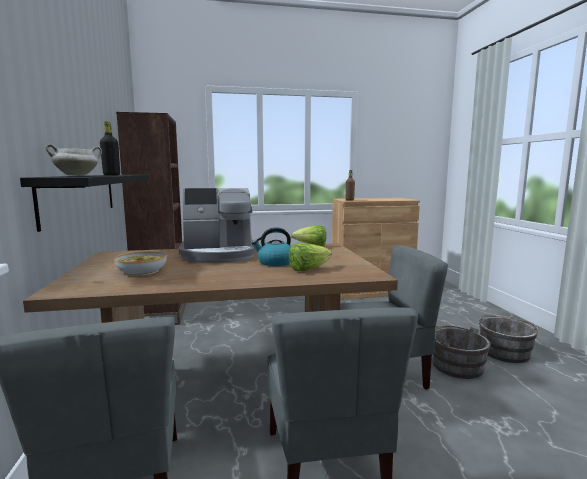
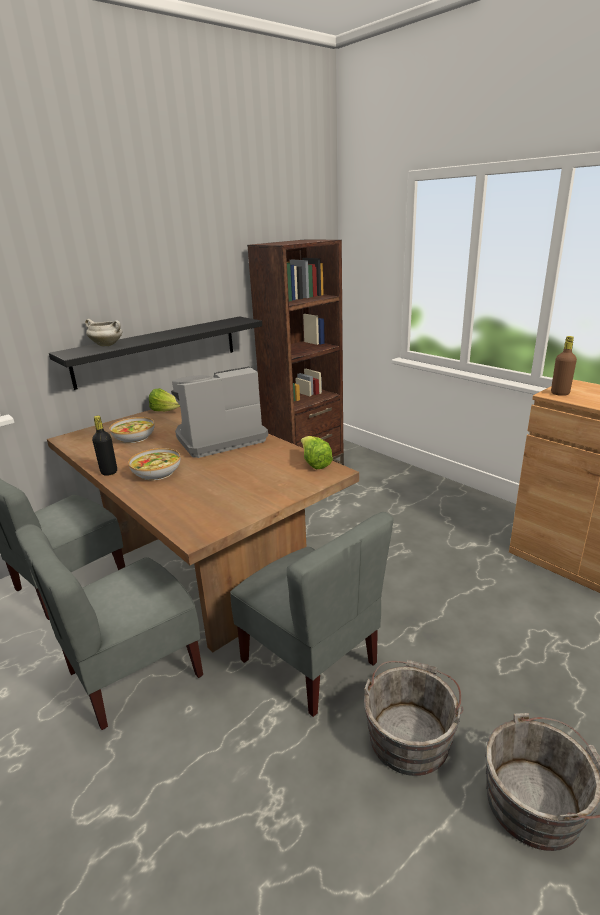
camera: 60 degrees right, 15 degrees up
black bottle [100,121,120,175] -> black bottle moved to [92,416,117,476]
coffee machine [179,188,256,263] -> coffee machine turned 105 degrees clockwise [171,366,268,458]
kettle [251,227,291,266] -> none
lettuce [289,243,332,271] -> lettuce moved to [149,388,180,412]
none -> bowl [128,448,180,481]

